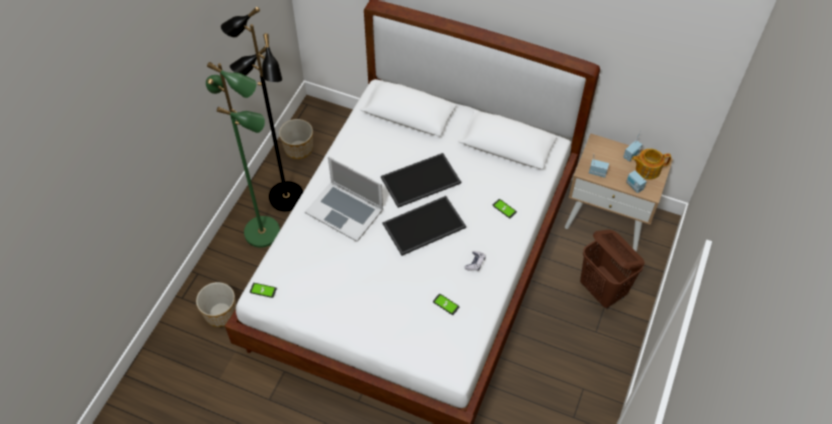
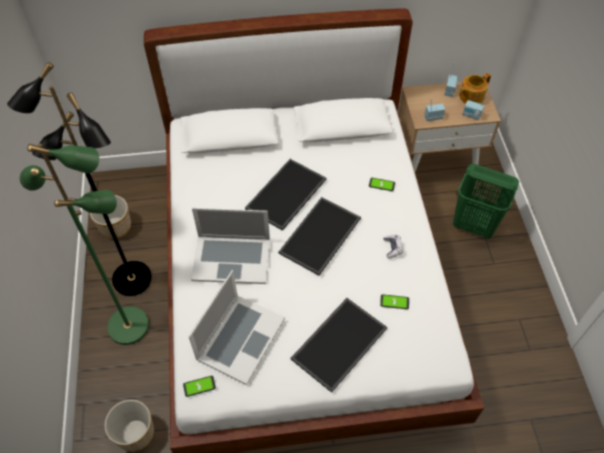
camera: 30 degrees left, 0 degrees up
brown laundry basket [580,229,645,309] -> green laundry basket [453,164,519,239]
none -> laptop [188,270,285,385]
none -> tray [290,298,387,393]

